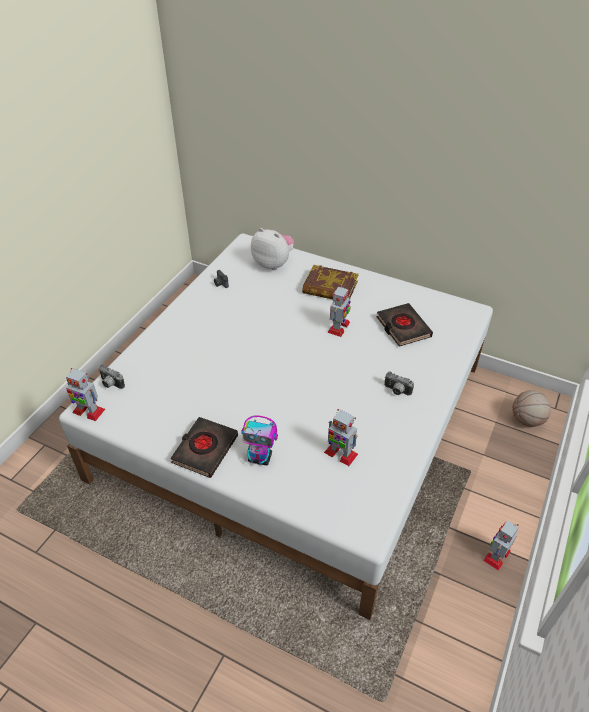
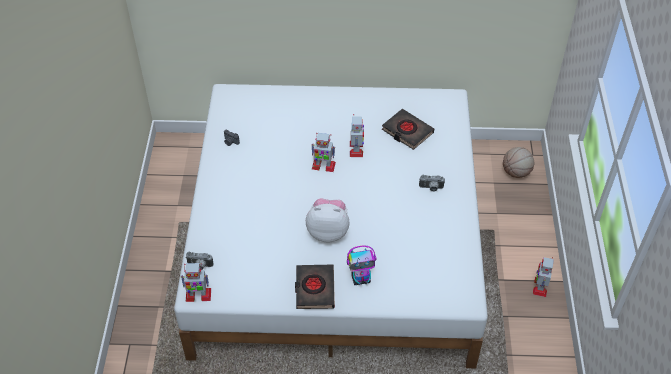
camera: 25 degrees left, 5 degrees up
plush toy [251,228,294,270] -> plush toy moved to [306,198,350,242]
book [302,265,359,299] -> none
toy robot [324,409,358,466] -> toy robot moved to [311,133,336,172]

